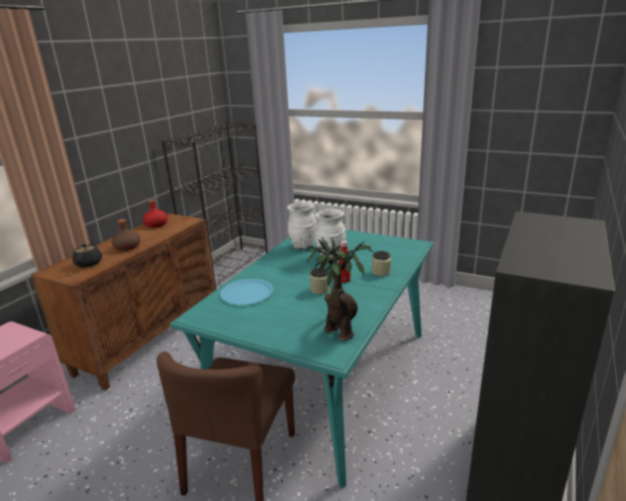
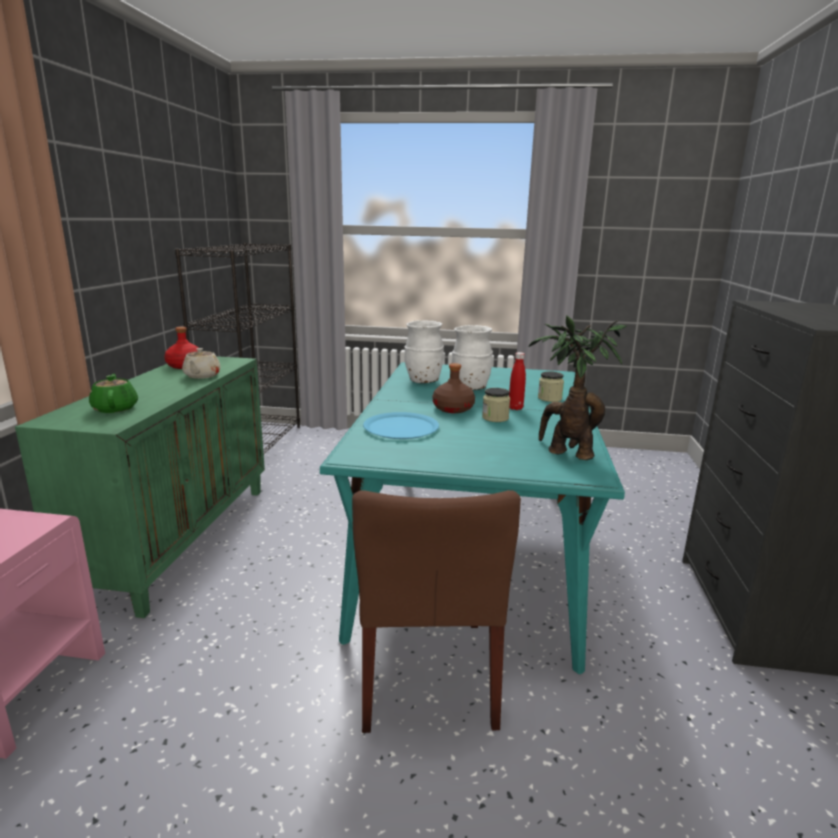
camera: 20 degrees left, 5 degrees down
brown cabinet [31,213,216,391] -> green cabinet [15,356,265,618]
black teapot [73,240,102,267] -> green teapot [89,374,138,413]
brown bottle [112,219,141,251] -> brown bottle moved to [433,363,475,413]
none -> beige teapot [182,348,221,379]

